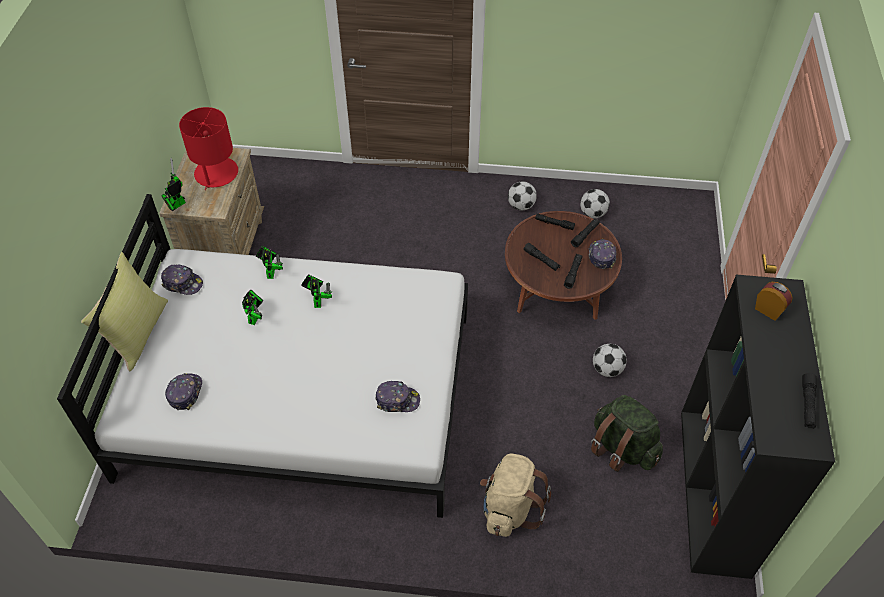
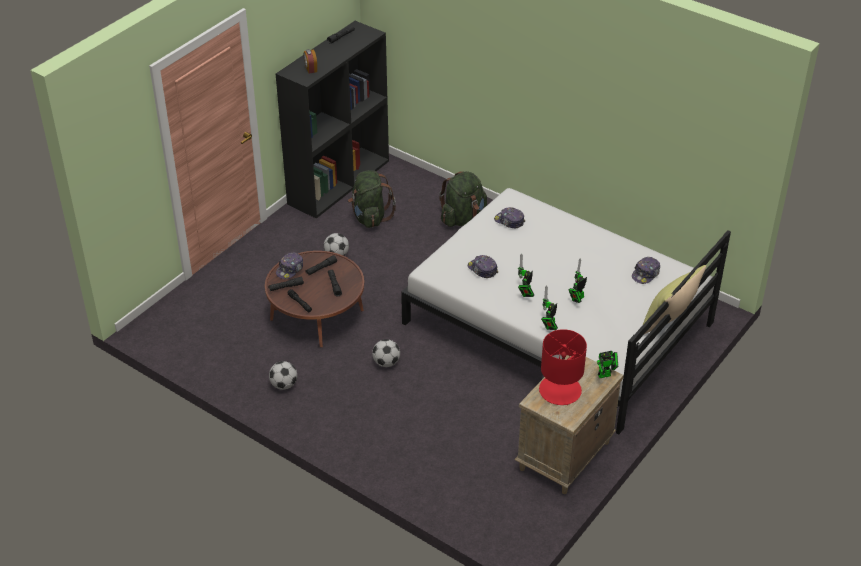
camera: 150 degrees left, 10 degrees down
cap [161,265,203,295] -> cap moved to [468,255,498,278]
beige backpack [480,454,551,537] -> green backpack [439,171,487,227]
football [580,189,610,218] -> football moved to [372,339,400,367]

